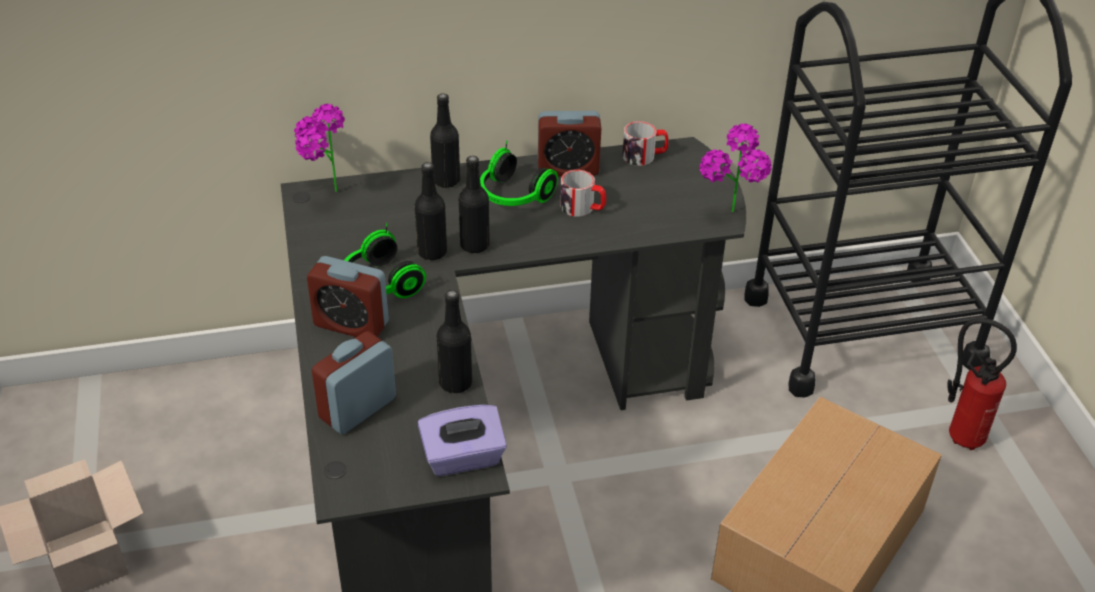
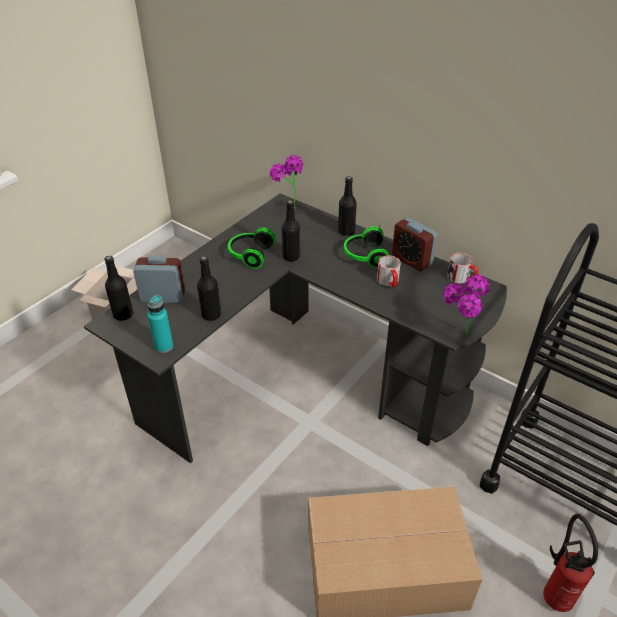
camera: 50 degrees right, 0 degrees up
alarm clock [307,256,389,337] -> none
purple tissue box [418,405,507,476] -> turquoise bottle [147,295,173,353]
black bottle [459,156,490,253] -> black bottle moved to [104,256,133,321]

